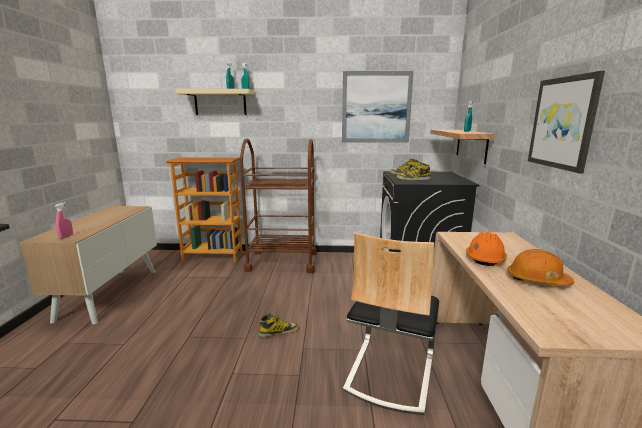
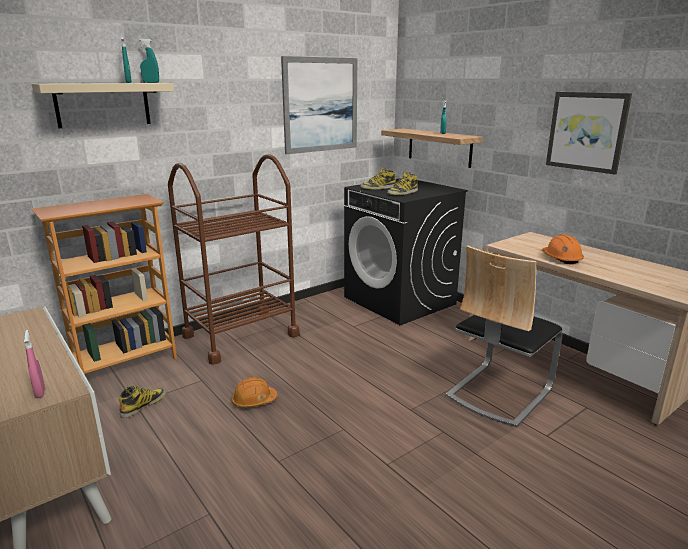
camera: 40 degrees left, 5 degrees up
boot [258,313,299,337] -> boot moved to [119,386,166,418]
chair [343,232,439,415] -> chair turned 60 degrees clockwise [446,245,562,427]
orange hard hat [507,249,574,286] -> orange hard hat moved to [232,377,278,408]

